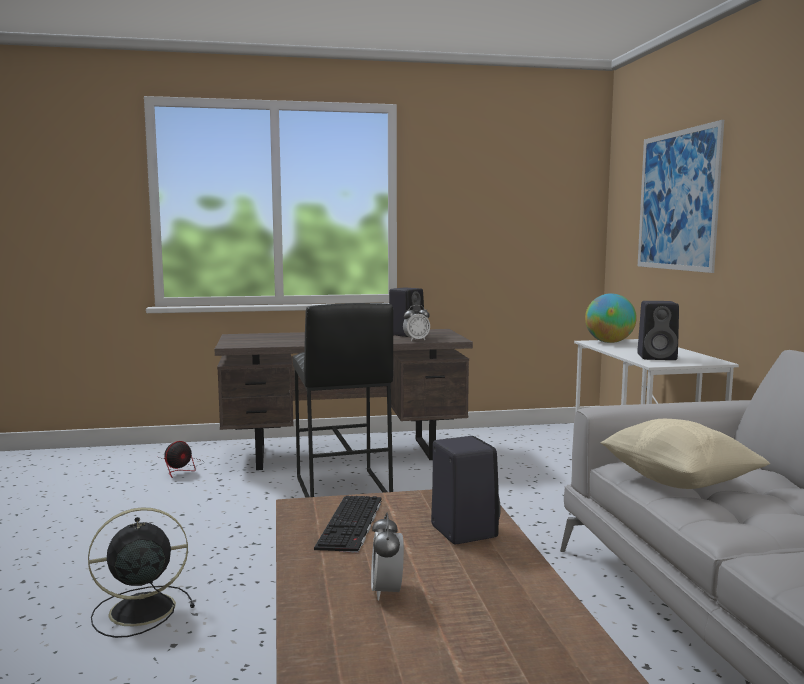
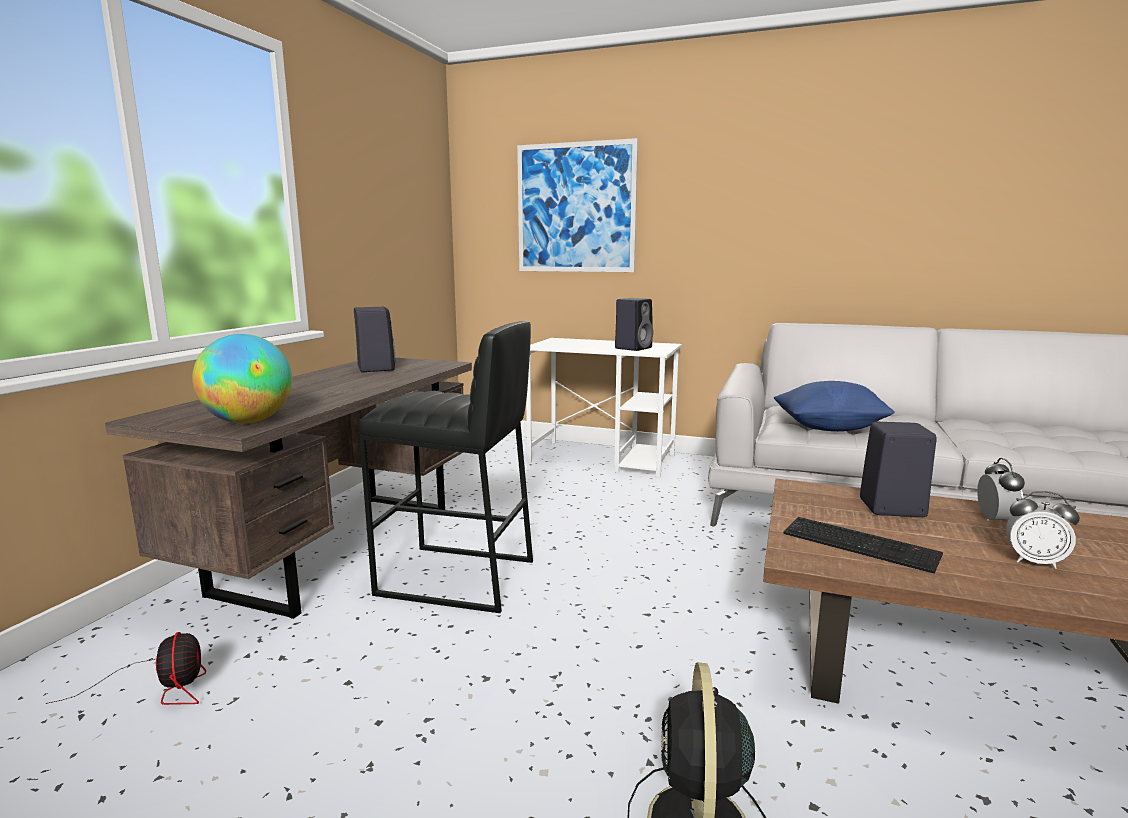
camera: 60 degrees left, 5 degrees up
alarm clock [403,305,430,341] -> alarm clock moved to [977,458,1025,520]
globe [585,293,637,343] -> globe moved to [192,334,292,423]
beige pillow [600,419,770,489] -> blue pillow [774,381,895,432]

